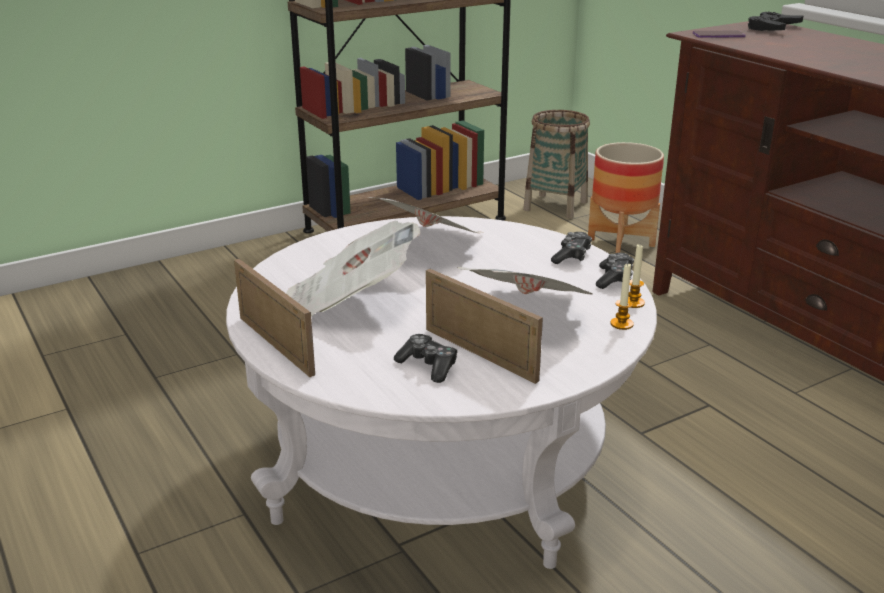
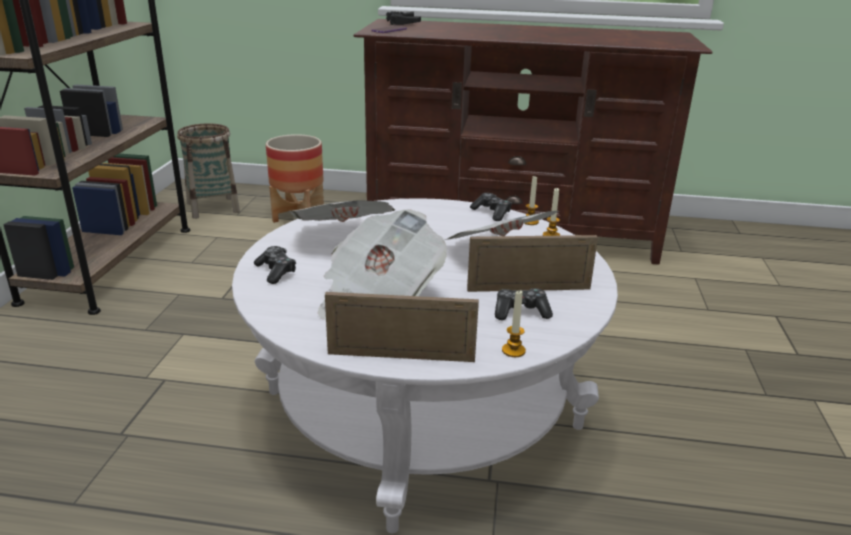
camera: 50 degrees left, 0 degrees up
game controller [551,232,592,264] -> game controller moved to [254,246,296,284]
none -> candle [502,289,526,357]

